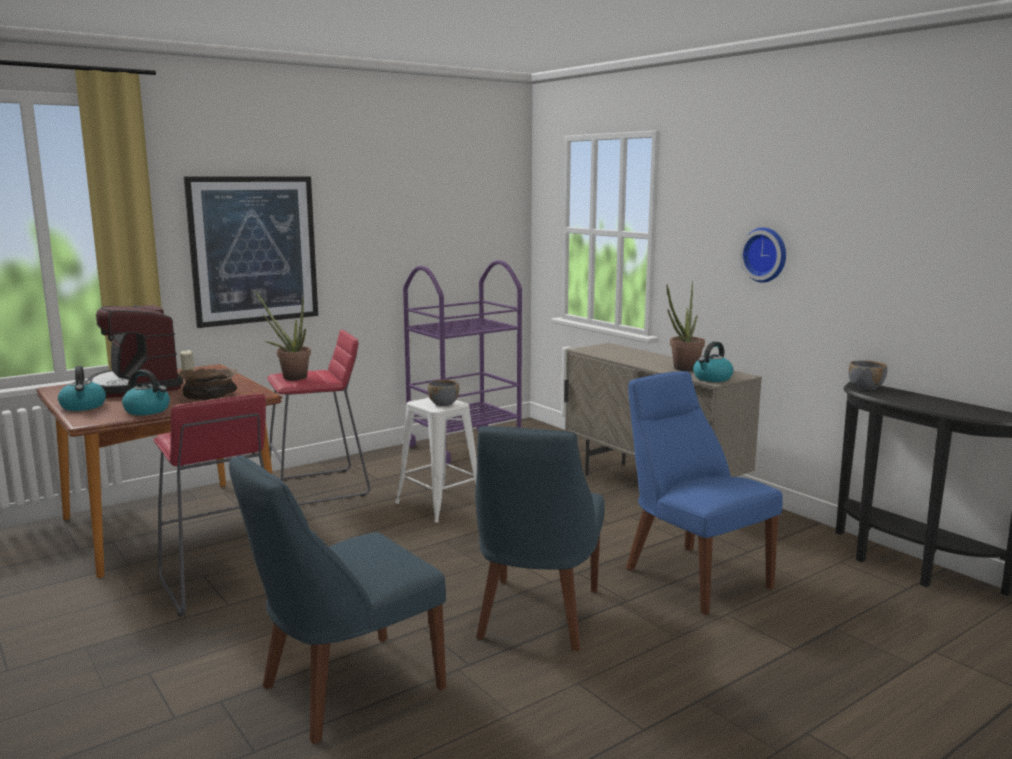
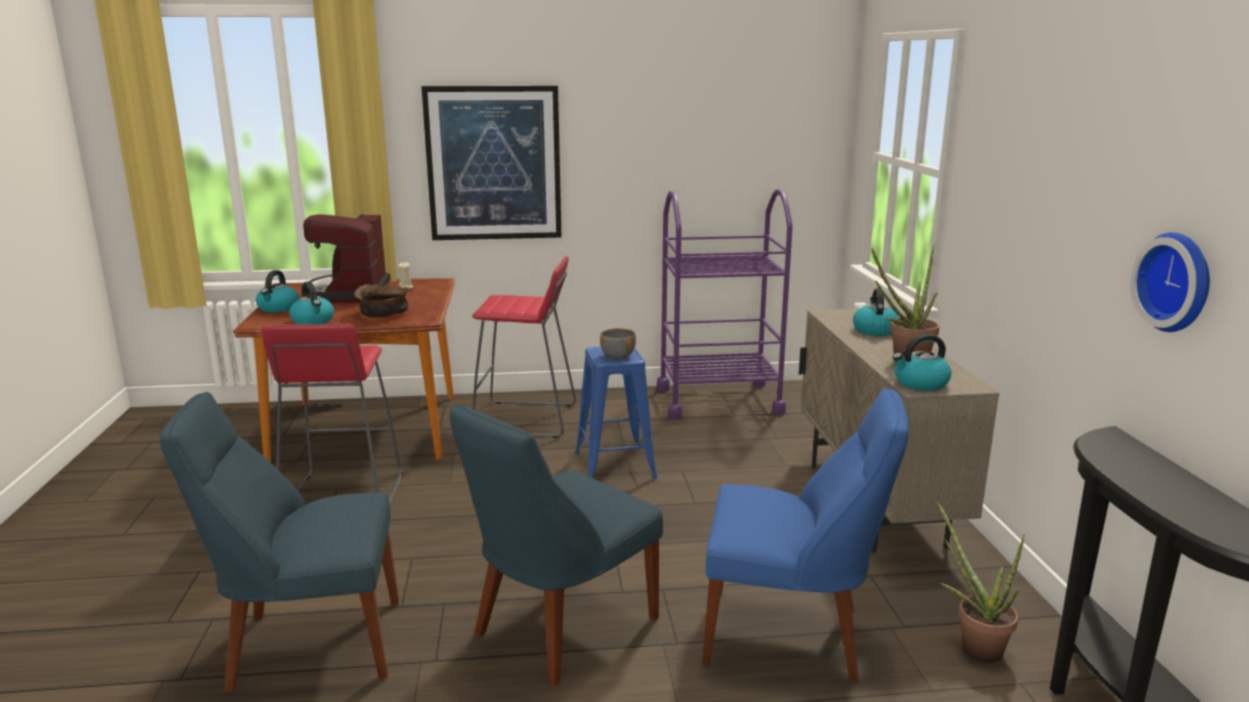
camera: 30 degrees right, 5 degrees up
potted plant [255,291,311,380] -> potted plant moved to [937,501,1025,663]
white stool [395,398,477,522] -> blue stool [575,347,658,480]
blue chair [626,371,783,615] -> blue chair turned 105 degrees clockwise [702,388,909,683]
wall clock [739,227,786,283] -> wall clock moved to [1131,232,1210,332]
grey bowl [848,361,887,390] -> none
none -> kettle [853,288,899,336]

